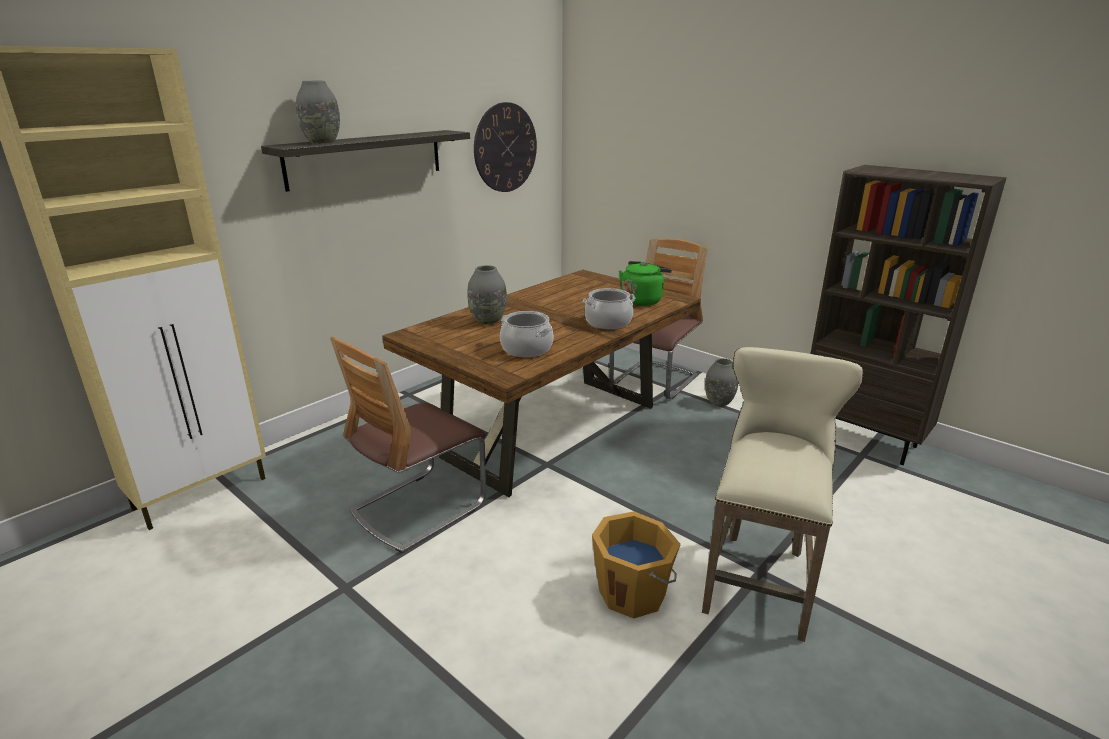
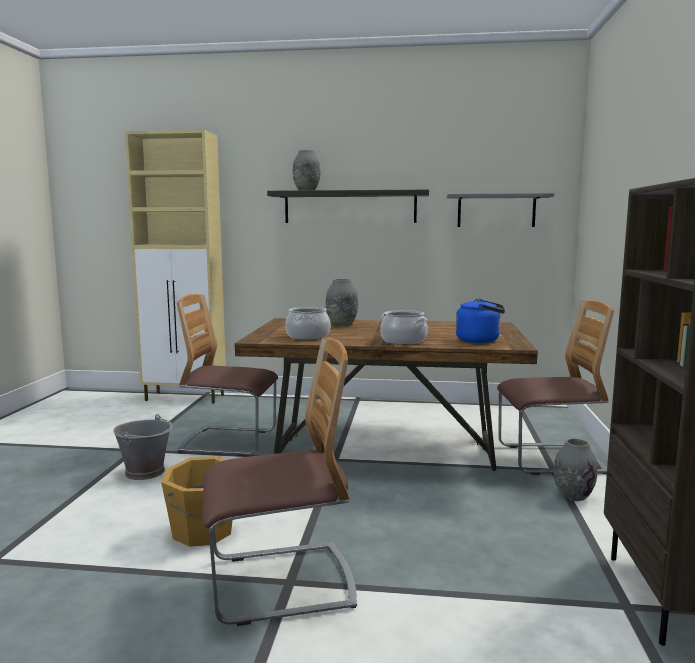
camera: 55 degrees right, 15 degrees down
wall clock [474,102,537,192] -> grey shelf [447,193,554,227]
green kettle [619,261,672,306] -> blue kettle [456,299,505,343]
beige stool [702,347,864,642] -> chair [203,338,357,626]
none -> grey bucket [113,414,173,480]

